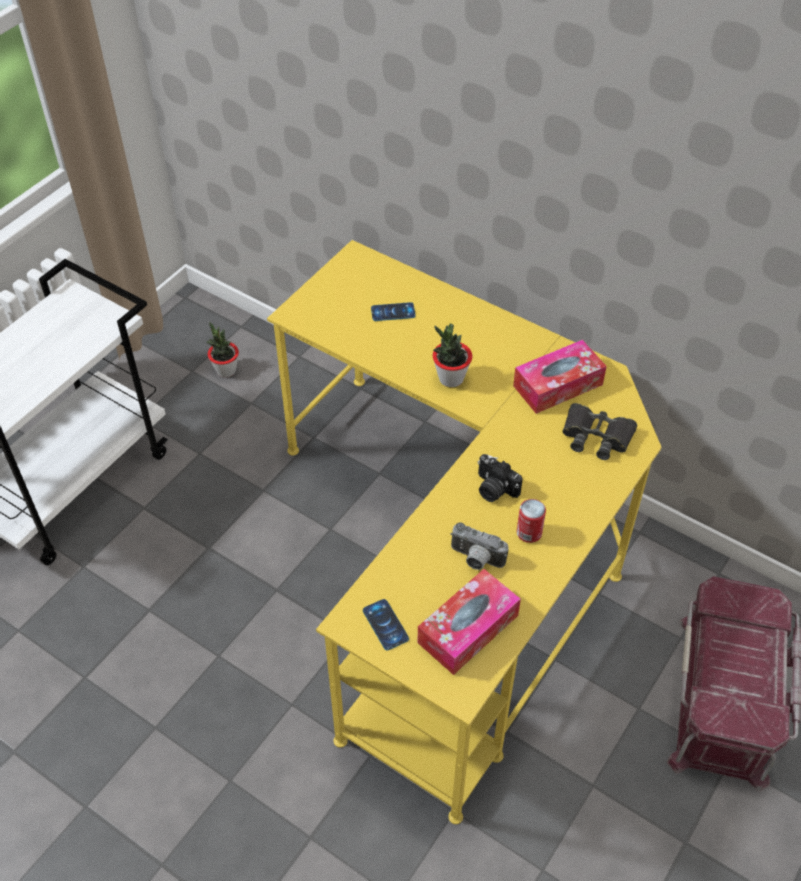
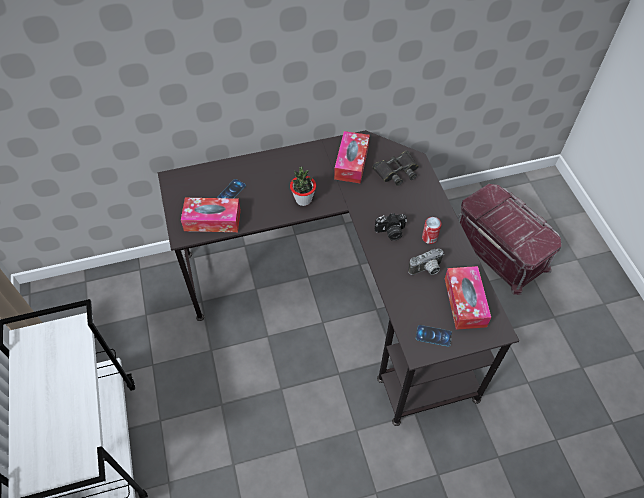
camera: 50 degrees left, 5 degrees up
potted plant [206,322,239,378] -> none
yellow desk [267,240,661,824] -> black desk [158,130,519,426]
none -> tissue box [181,198,241,232]

